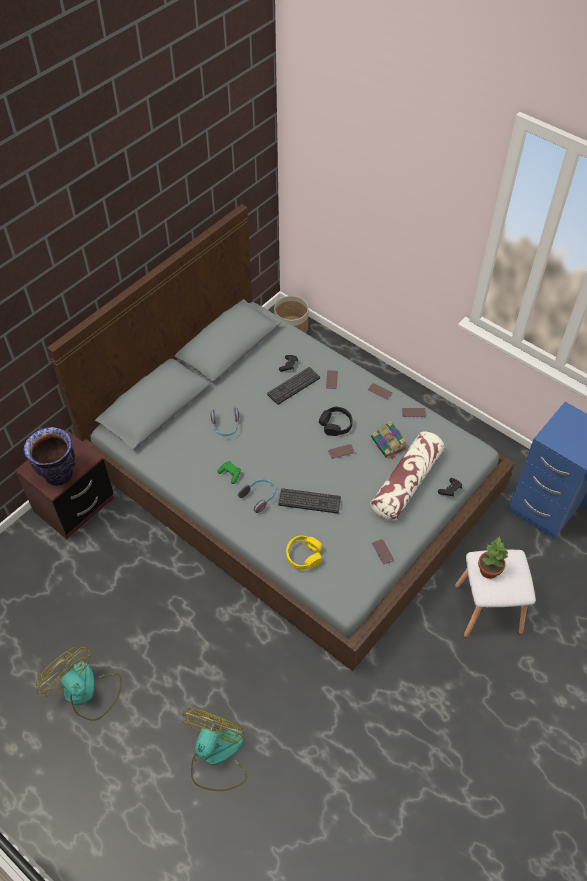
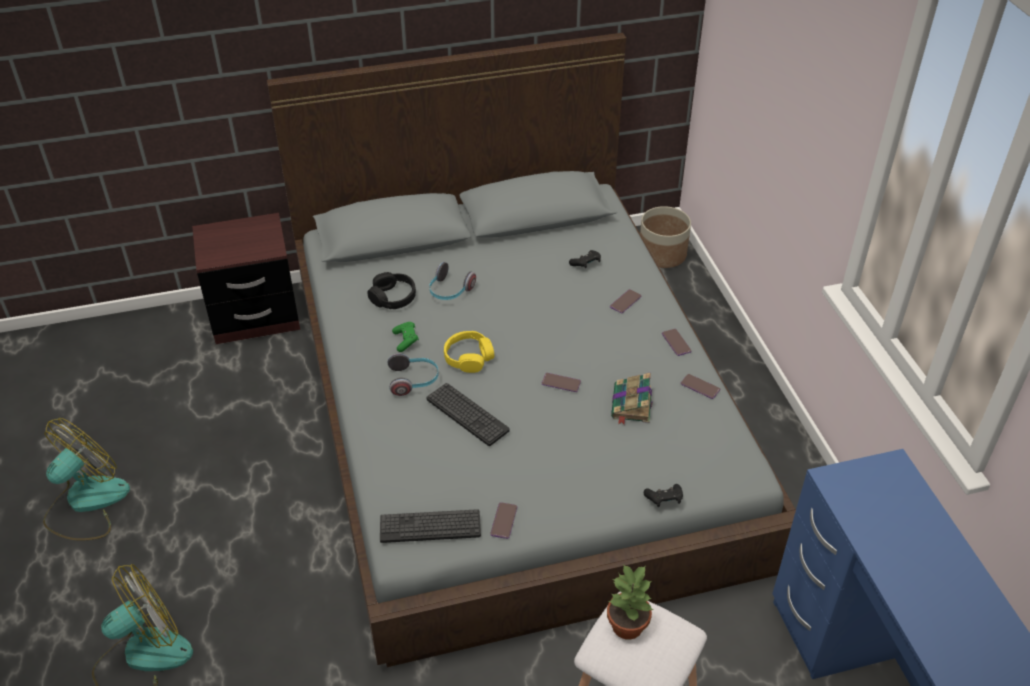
camera: 35 degrees right, 10 degrees down
vase [24,427,75,486] -> none
fan [36,646,122,721] -> fan turned 45 degrees clockwise [43,418,130,540]
keyboard [267,367,320,405] -> keyboard moved to [380,509,481,543]
yellow headphones [286,536,322,570] -> yellow headphones moved to [444,331,494,373]
black headphones [319,407,353,436] -> black headphones moved to [367,272,416,309]
pillow [370,431,445,521] -> none

